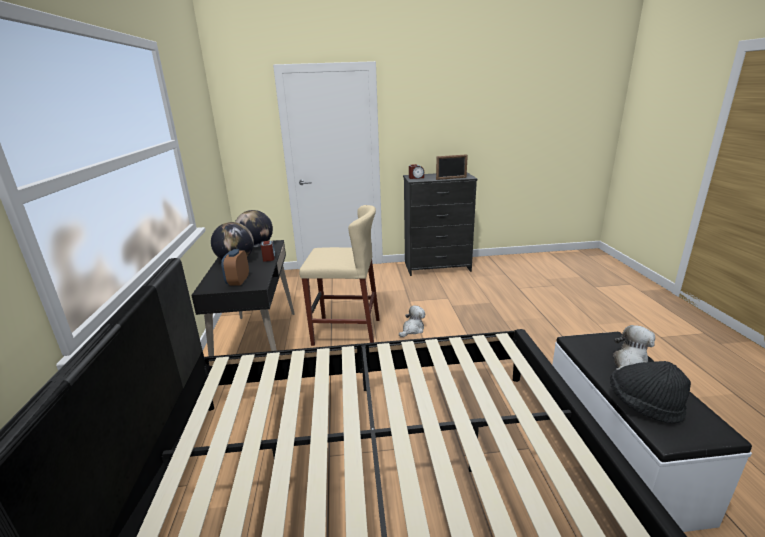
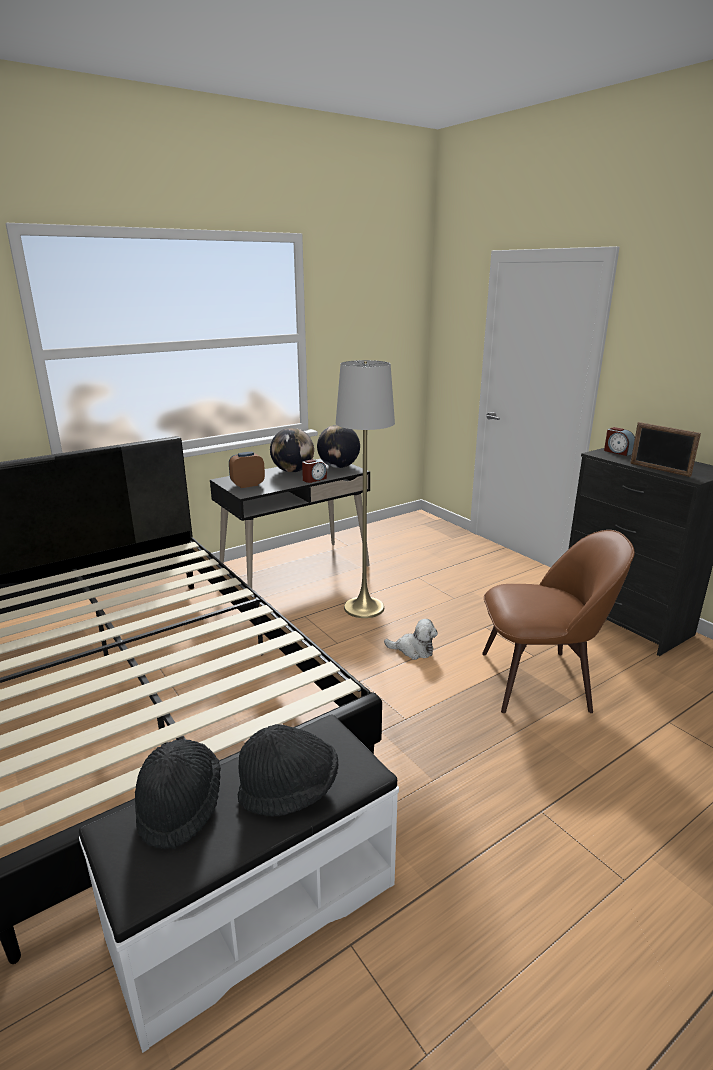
camera: 60 degrees right, 0 degrees up
beige stool [299,205,380,346] -> grey floor lamp [336,360,395,618]
plush toy [613,325,655,370] -> black hat [238,724,338,817]
none -> brown chair [482,530,635,713]

